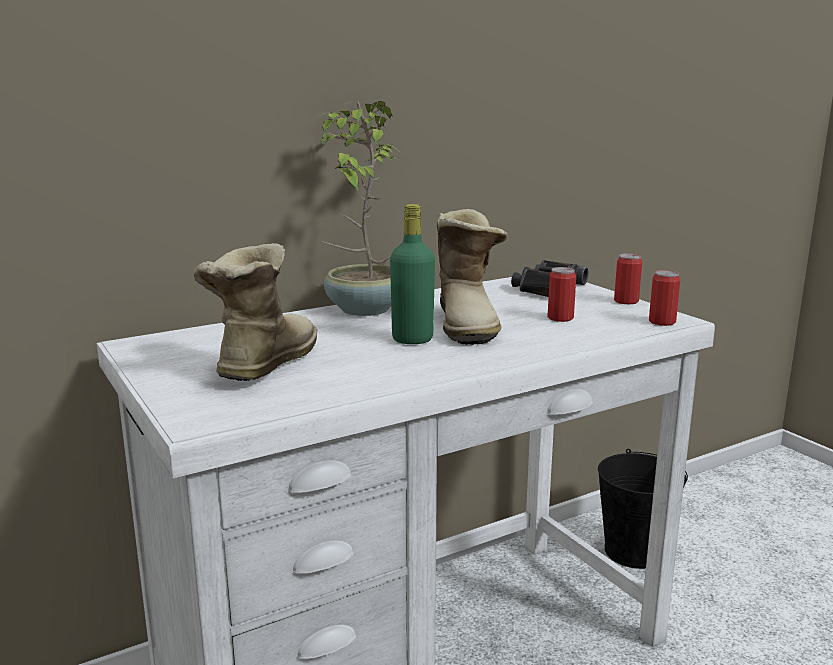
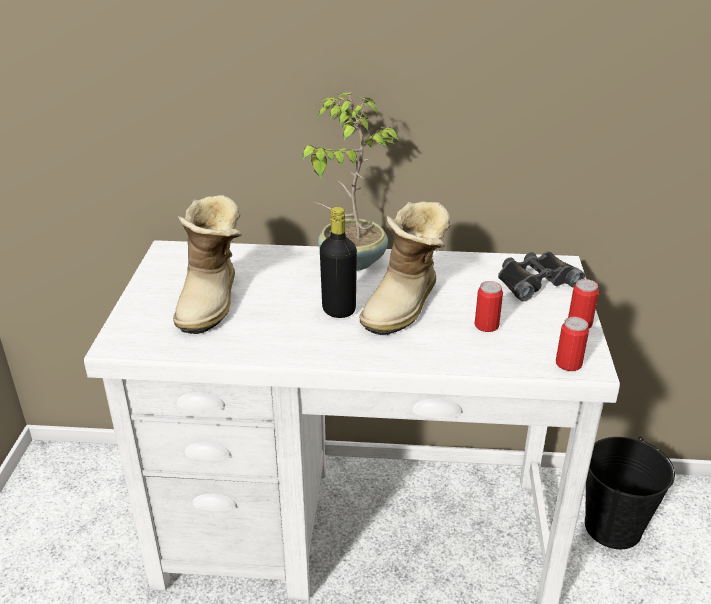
camera: 35 degrees right, 15 degrees up
boot [194,243,317,381] -> boot turned 135 degrees clockwise [173,195,242,334]
green bottle [390,204,435,344] -> black bottle [320,207,357,318]

